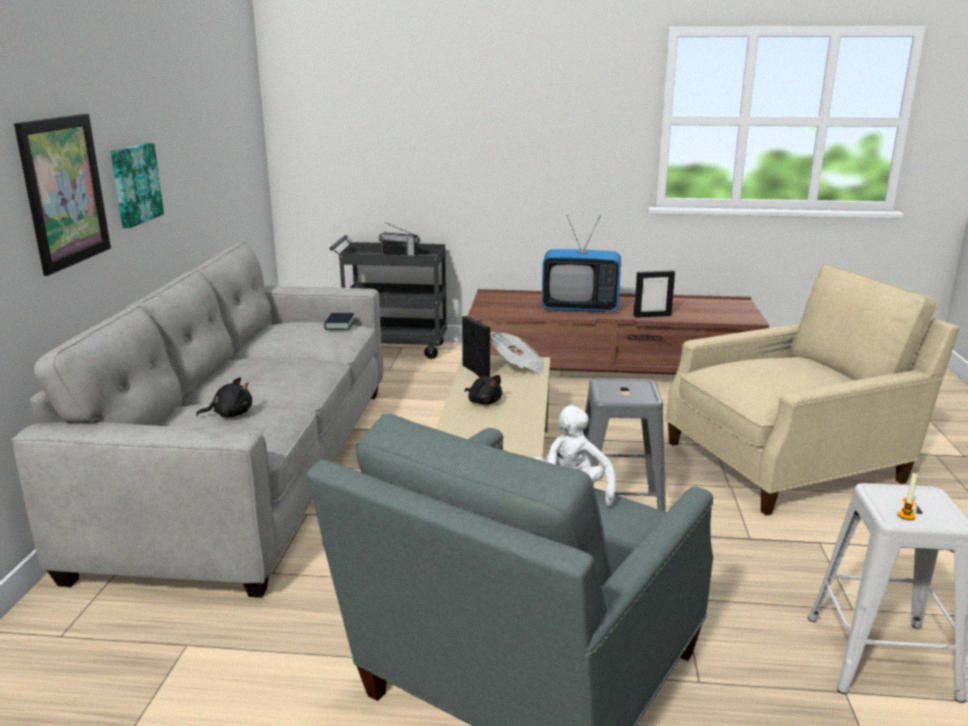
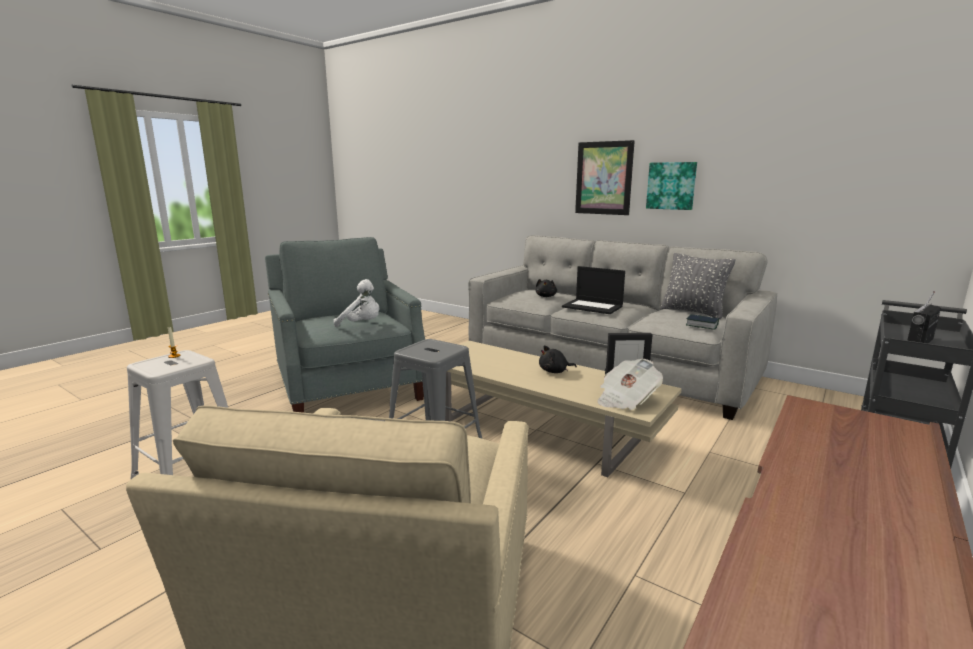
camera: 120 degrees right, 5 degrees down
television [542,215,621,313] -> none
picture frame [633,270,675,318] -> none
none -> laptop [562,266,625,314]
none -> grey pillow [661,253,736,319]

